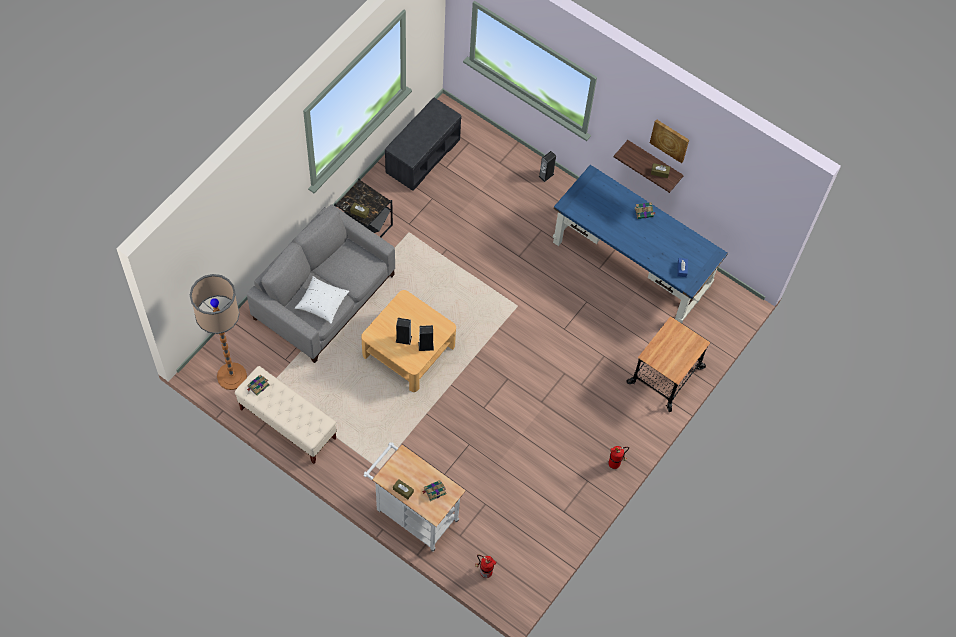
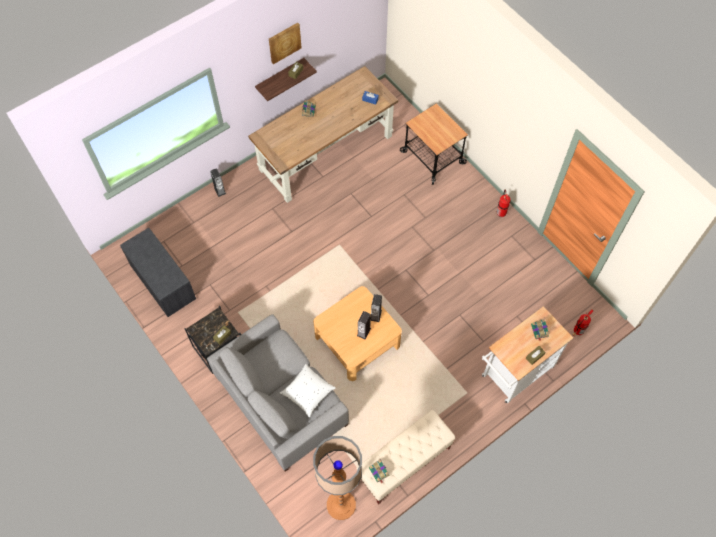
camera: 70 degrees left, 0 degrees up
blue desk [553,165,728,323] -> brown desk [248,66,398,203]

